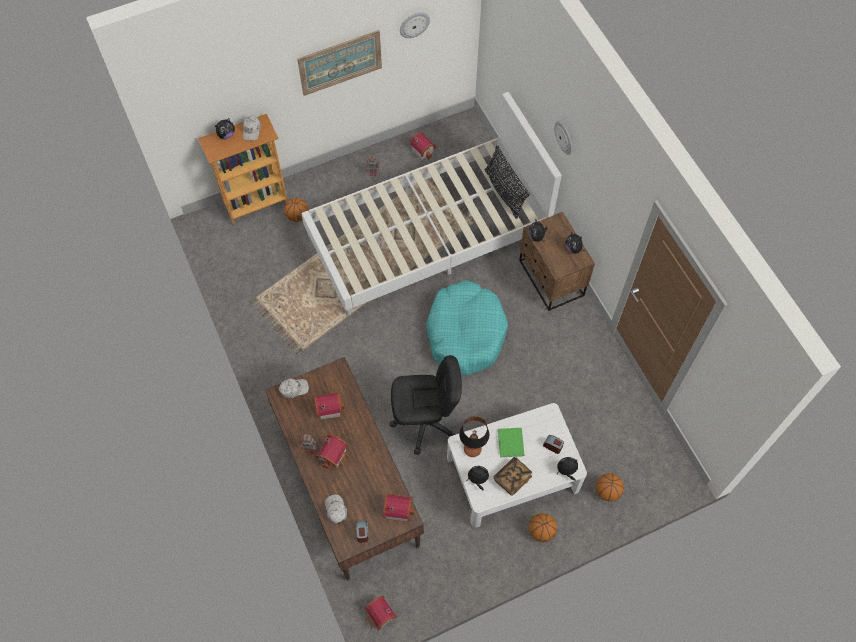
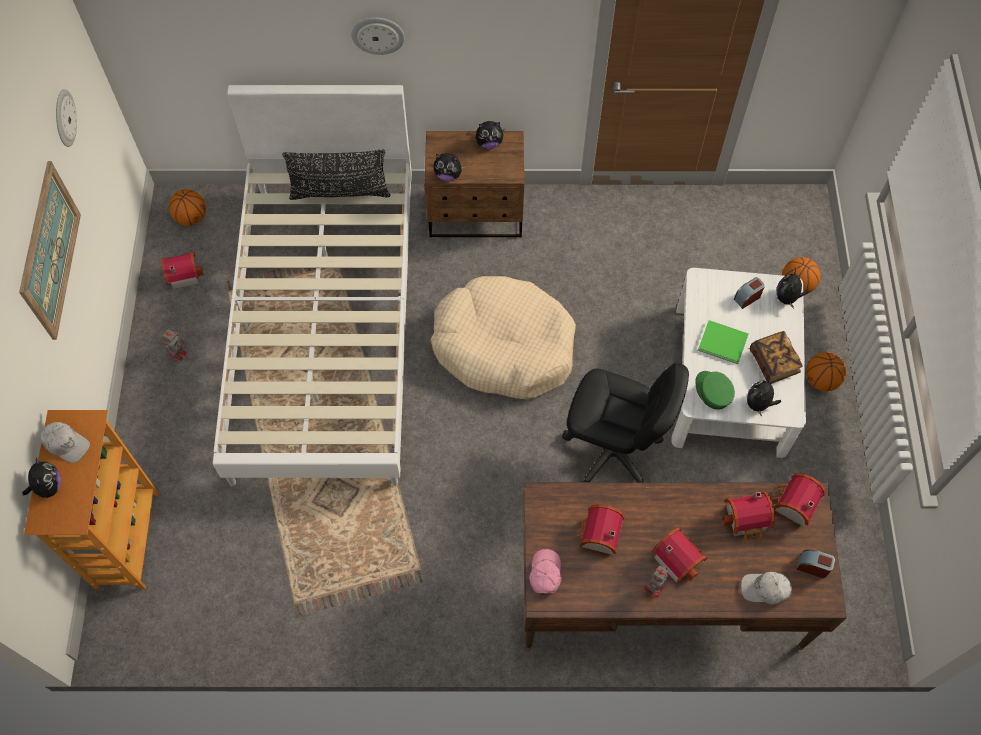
camera: 65 degrees left, 0 degrees up
white cap [279,378,309,398] -> pink cap [529,549,562,595]
basketball [284,198,308,222] -> basketball moved to [169,189,206,226]
toy house [365,596,397,630] -> toy house moved to [722,492,775,544]
black office chair [390,355,462,455] -> black office chair turned 90 degrees clockwise [562,363,689,482]
turquoise dog bed [426,280,508,376] -> beige dog bed [430,276,576,399]
table lamp [459,416,489,457] -> green cap [696,371,735,410]

